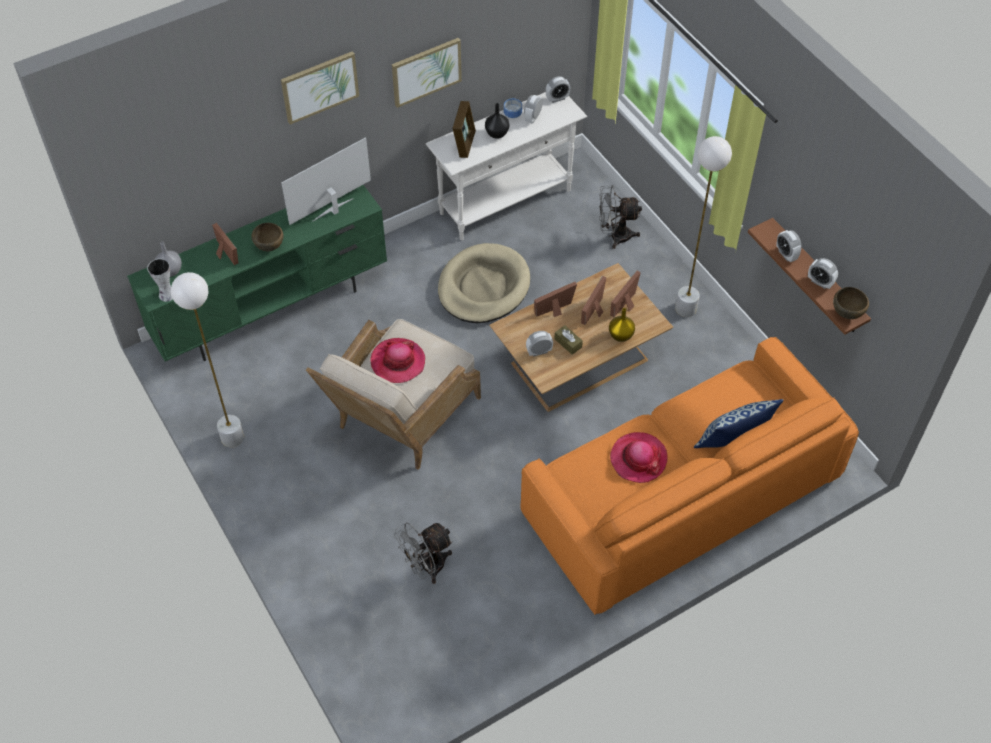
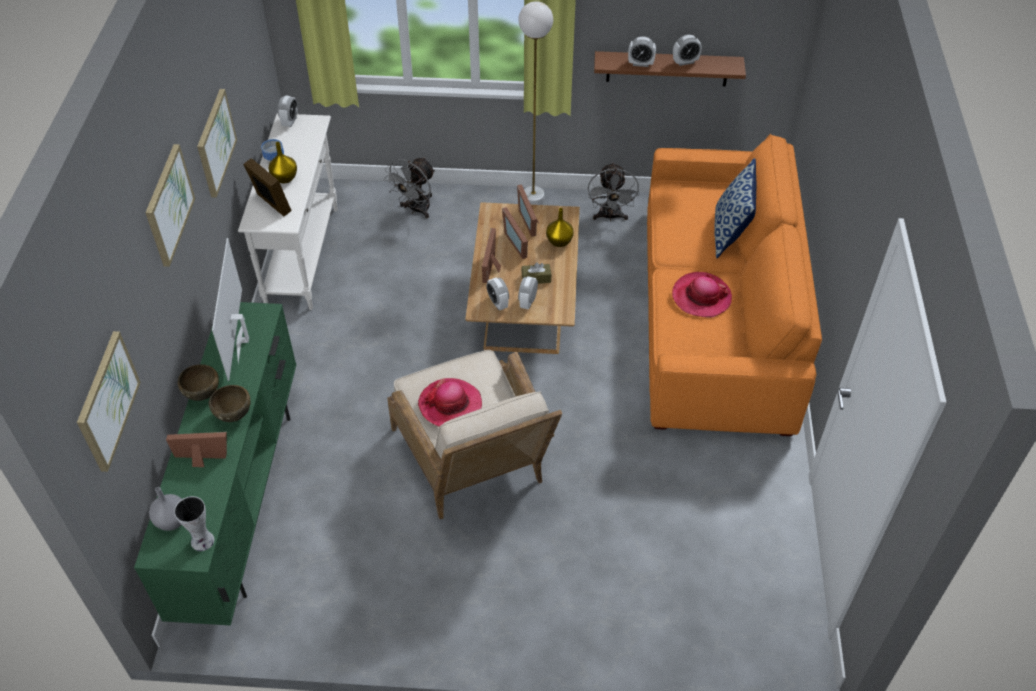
camera: 55 degrees left, 5 degrees down
white floor lamp [171,272,244,447] -> none
grey fan [394,522,453,584] -> grey fan moved to [588,162,639,222]
beige dog bed [438,243,530,323] -> none
black vase [485,103,509,139] -> yellow vase [269,142,297,184]
alarm clock [524,95,543,123] -> alarm clock moved to [487,278,509,310]
brown bowl [833,287,869,319] -> brown bowl moved to [178,364,219,401]
none -> picture [77,331,141,472]

